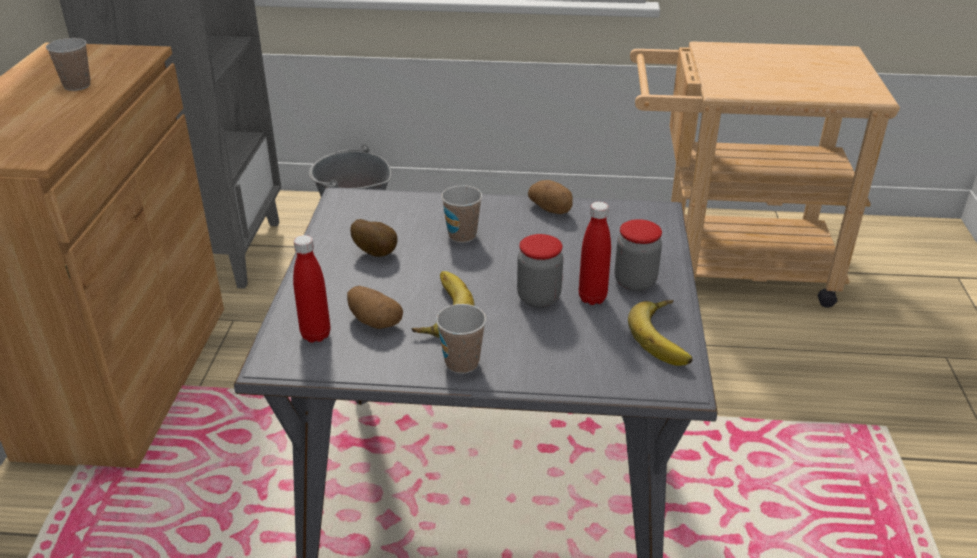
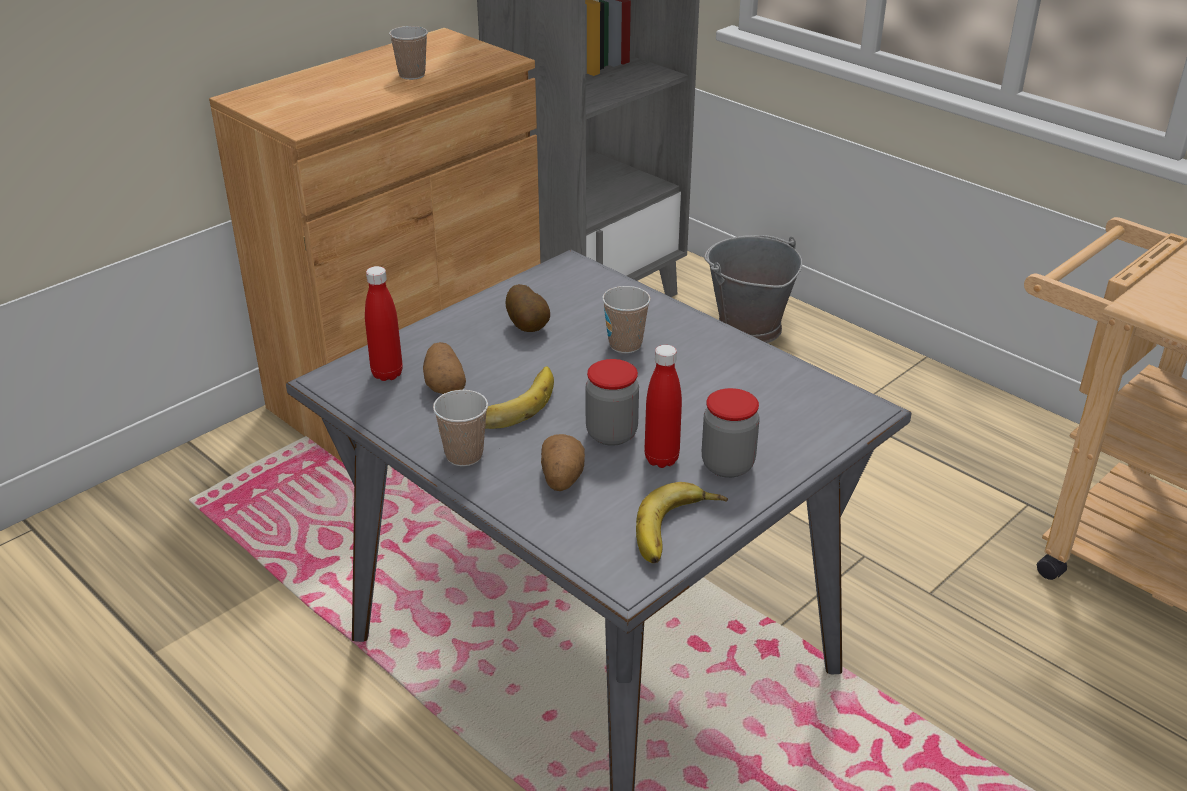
camera: 40 degrees right, 0 degrees up
potato [528,180,573,214] -> potato moved to [541,434,585,491]

